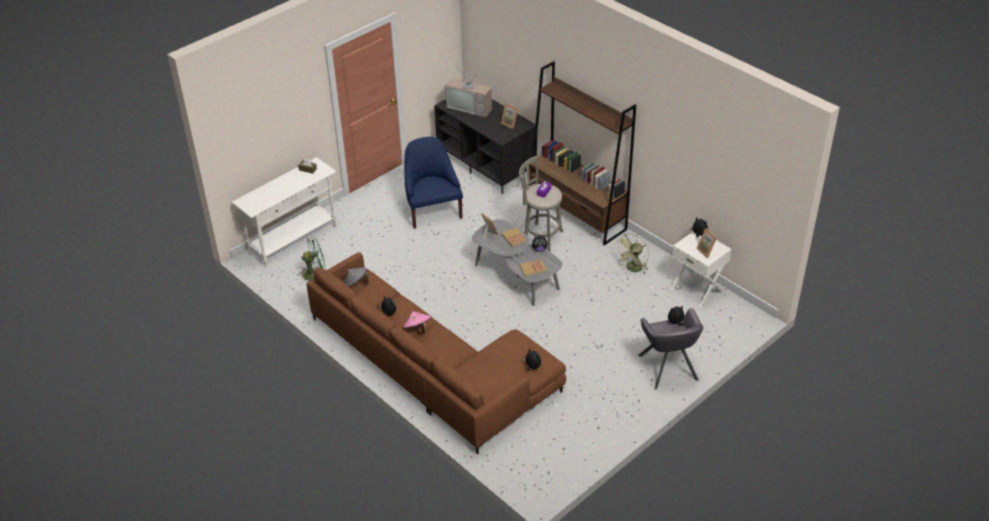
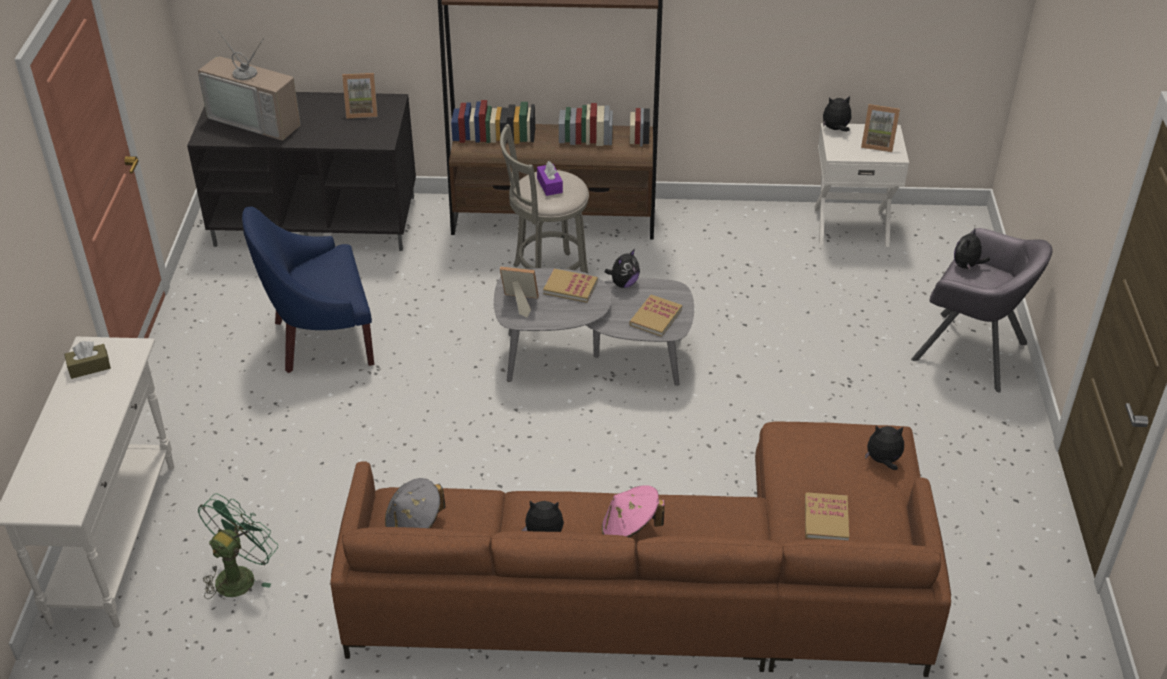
camera: 45 degrees left, 0 degrees up
blue armchair [404,137,463,229] -> blue armchair turned 45 degrees counterclockwise [242,206,374,373]
television [445,64,492,117] -> television turned 45 degrees clockwise [198,24,301,141]
green fan [616,233,649,274] -> none
none -> book [805,492,849,541]

